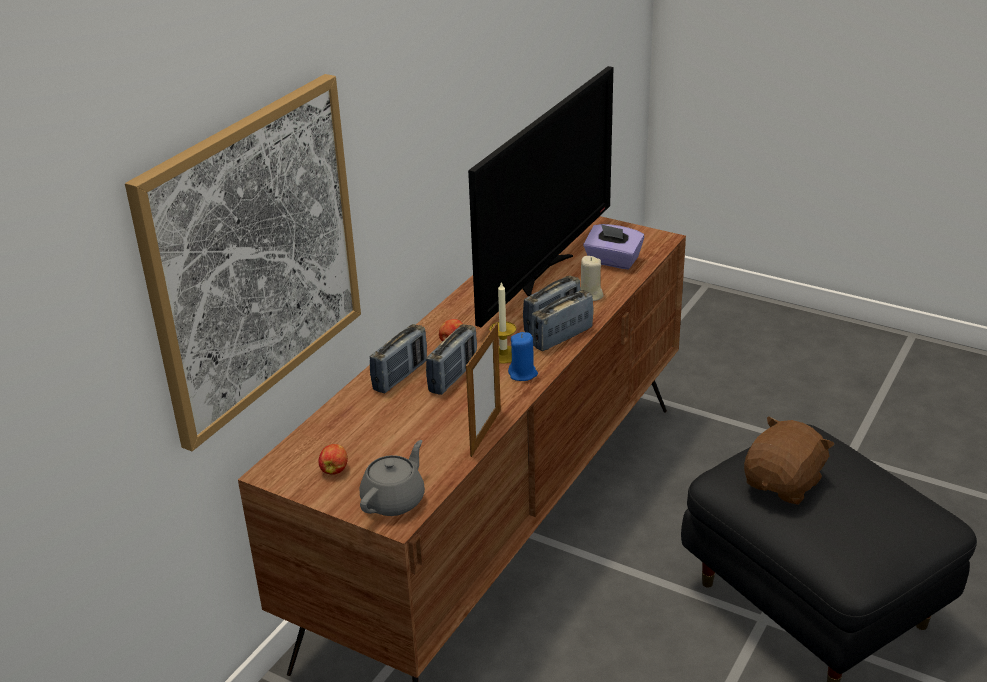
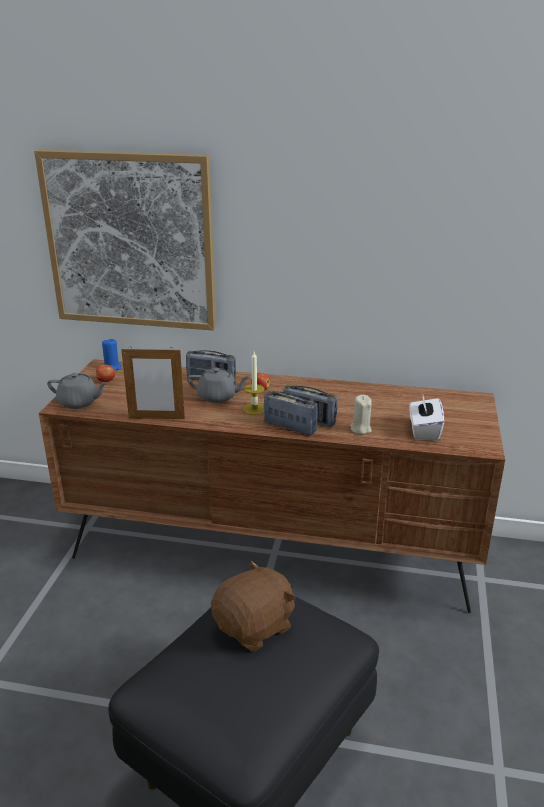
camera: 70 degrees right, 5 degrees down
radio [426,324,477,395] -> grey teapot [187,367,250,403]
television [468,66,613,327] -> none
blue candle [508,332,538,381] -> blue candle moved to [102,339,121,371]
purple tissue box [583,224,644,270] -> white tissue box [409,396,444,441]
brown plush toy [744,416,834,505] -> brown plush toy turned 60 degrees counterclockwise [211,560,295,651]

